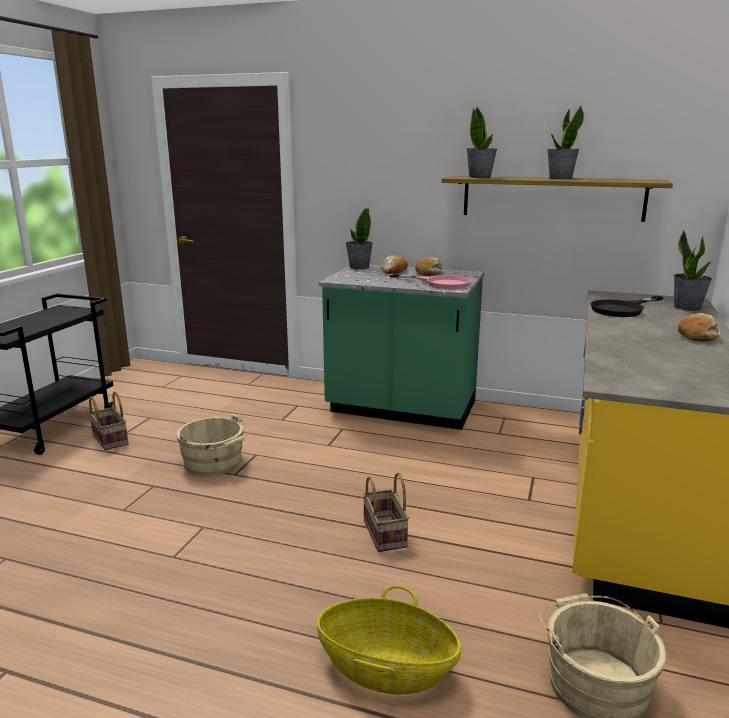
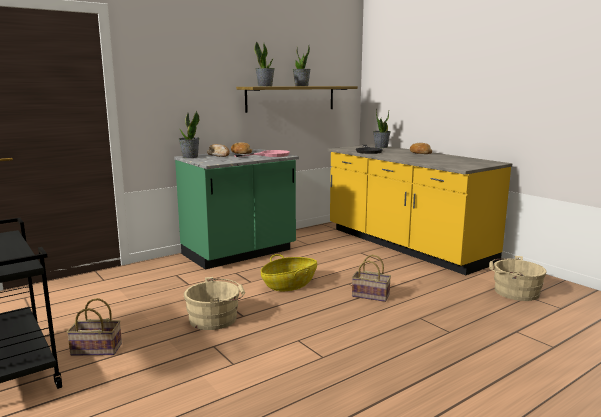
camera: 55 degrees left, 5 degrees down
basket [317,585,461,695] -> basket moved to [261,254,317,291]

